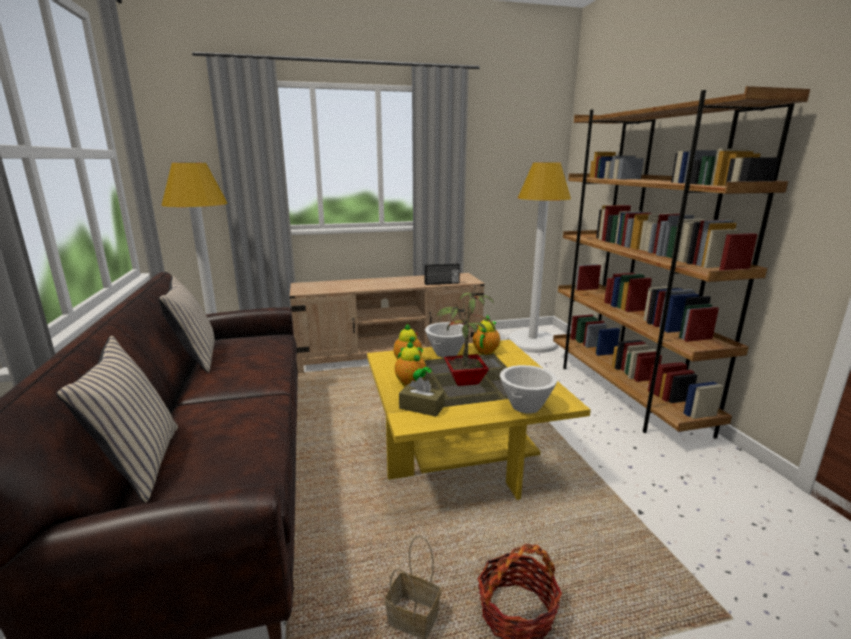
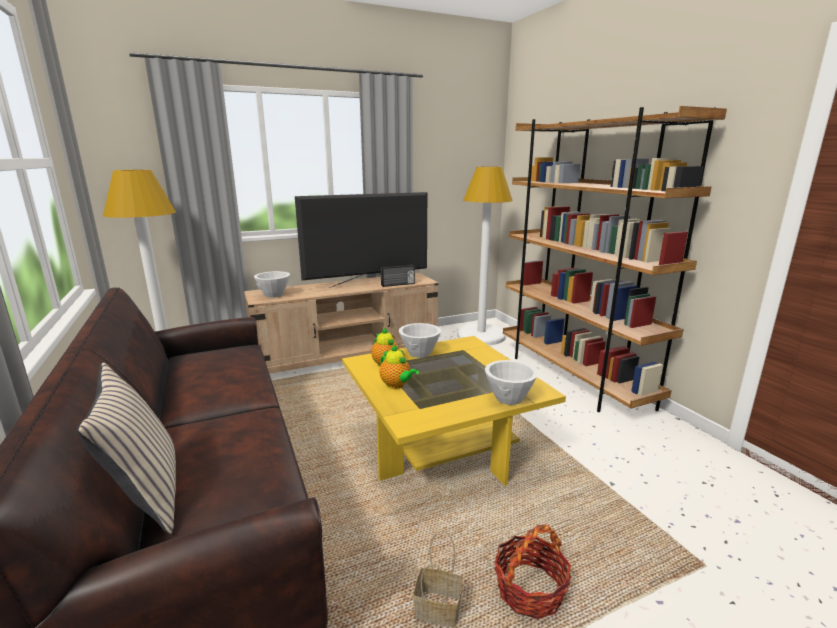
camera: 10 degrees left, 0 degrees up
beige pillow [159,276,215,373] -> none
brown tissue box [399,377,444,417] -> none
potted plant [436,287,496,386] -> none
teapot [473,315,500,355] -> none
none -> white bowl [254,271,290,298]
none -> television [295,192,427,288]

